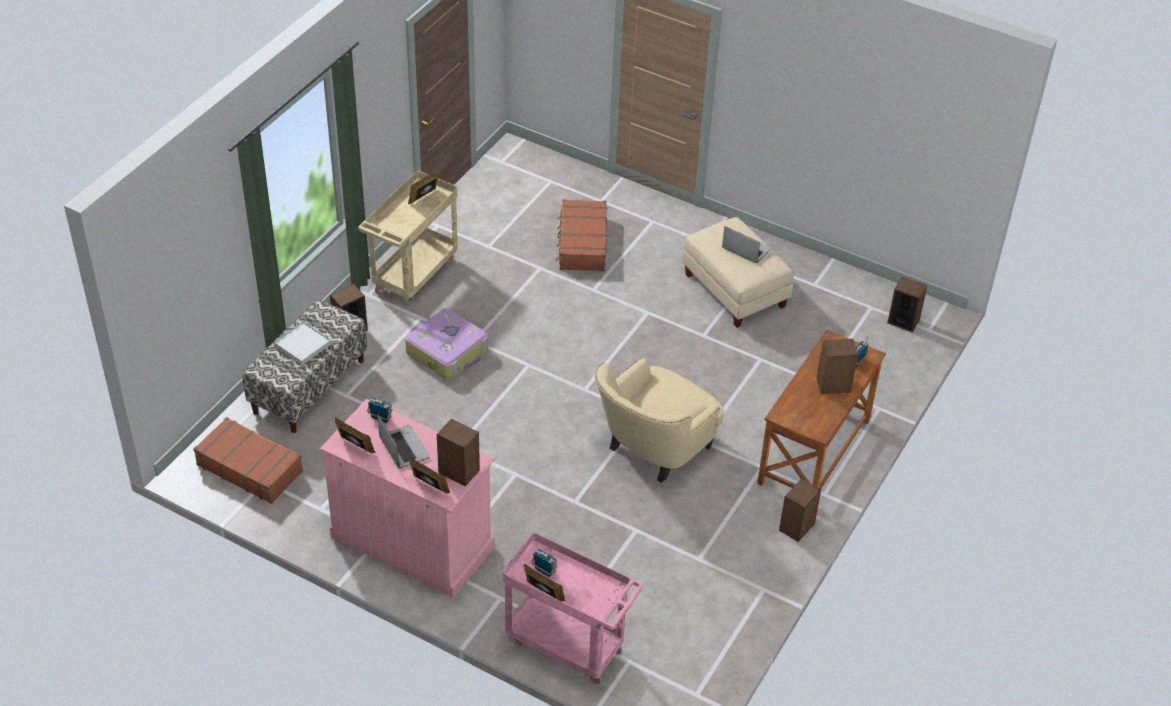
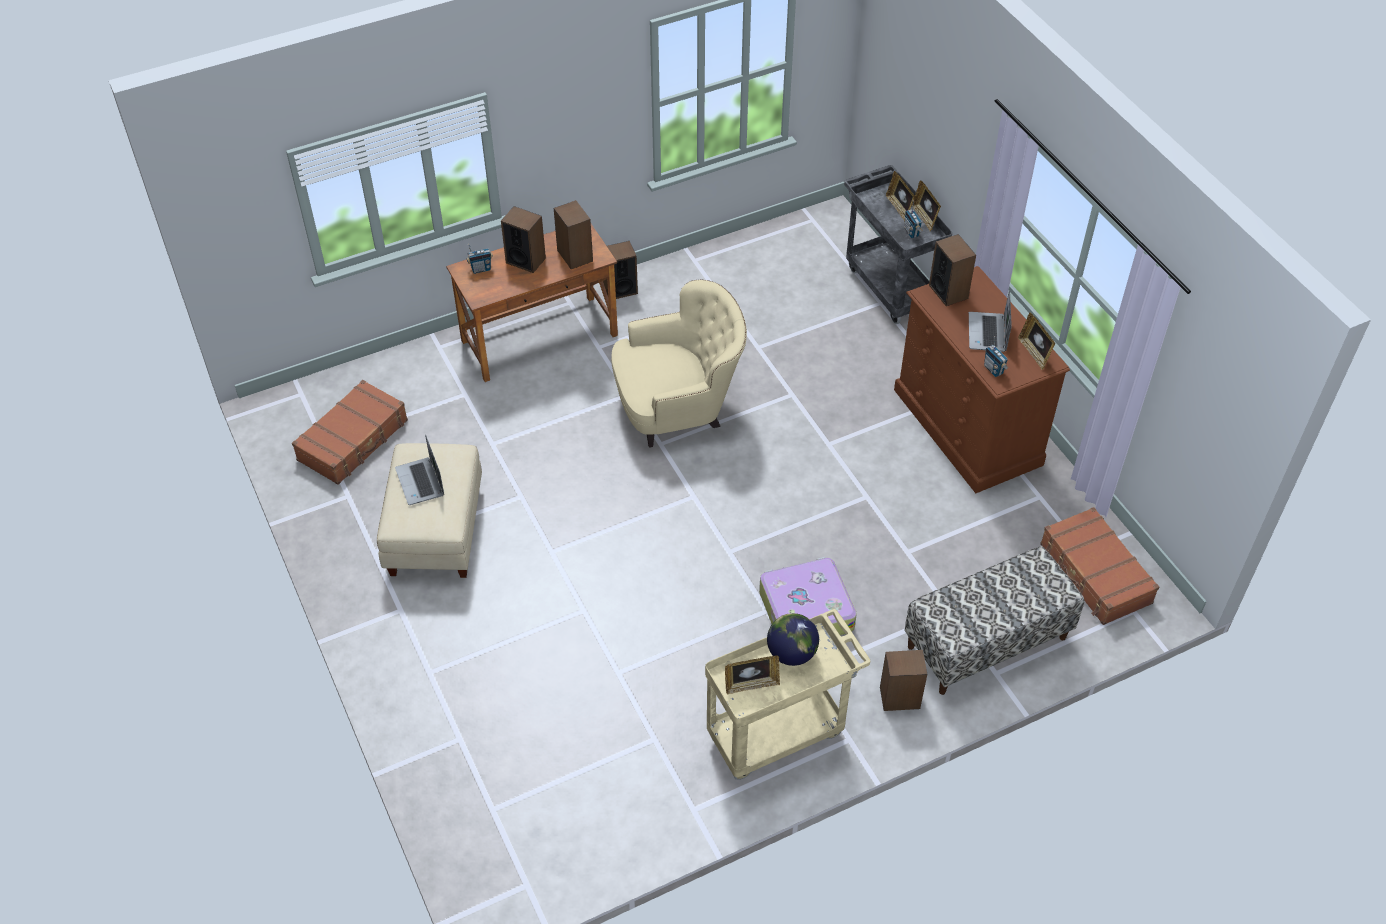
camera: 145 degrees left, 5 degrees up
white tray [274,321,331,365] -> none
pink dresser [319,399,495,599] -> brown dresser [894,266,1070,493]
picture frame [409,456,450,494] -> picture frame moved to [886,171,915,222]
pink cart [503,533,643,684] -> grey cart [844,165,952,324]
brown suitcase [556,199,607,271] -> brown suitcase moved to [292,380,408,485]
speaker [887,277,927,332] -> speaker moved to [554,200,593,269]
none -> globe [767,613,819,666]

